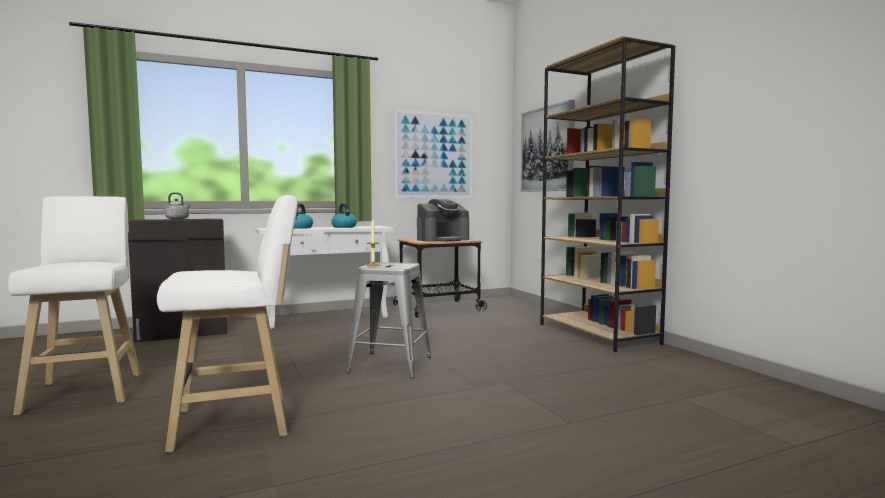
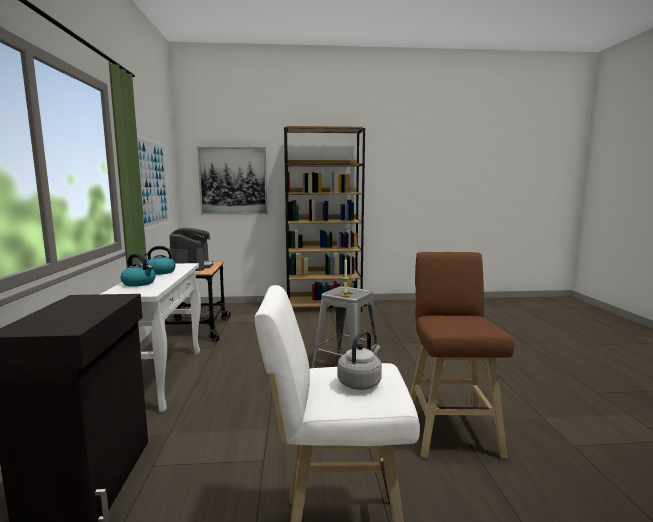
camera: 70 degrees left, 5 degrees up
white stool [157,195,298,452] -> brown stool [410,252,514,459]
grey kettle [165,192,191,220] -> grey kettle moved to [337,331,382,390]

